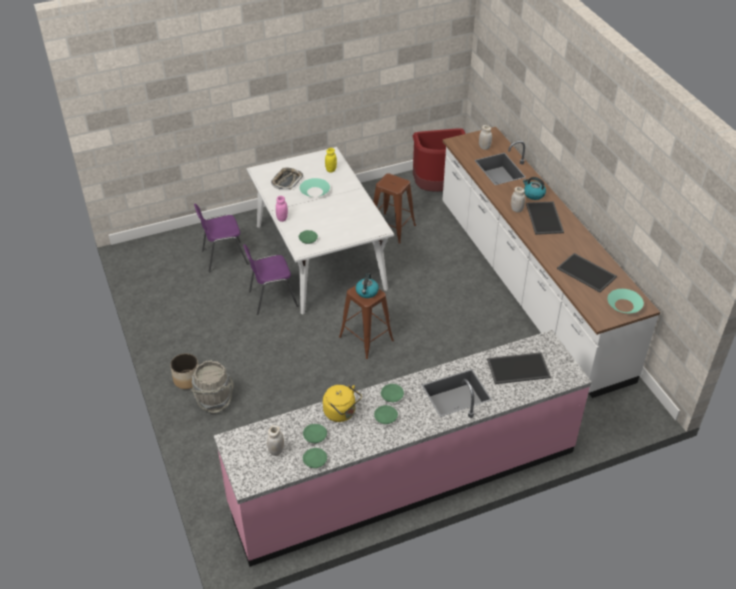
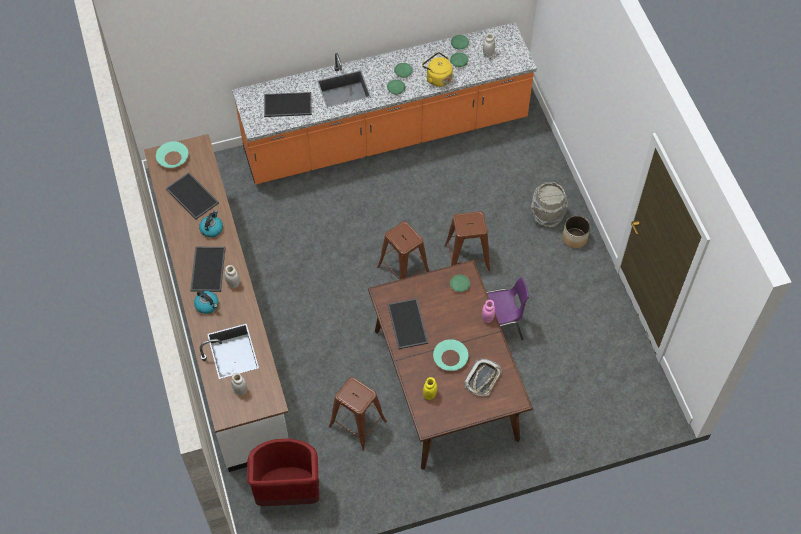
camera: 175 degrees left, 15 degrees up
purple chair [194,203,249,272] -> none
pink counter [214,330,592,567] -> orange counter [232,22,537,184]
white dining table [246,147,394,314] -> brown dining table [368,260,533,470]
kettle [356,273,379,298] -> kettle moved to [199,210,223,238]
none -> tray [388,298,428,349]
none -> brown stool [444,211,490,271]

